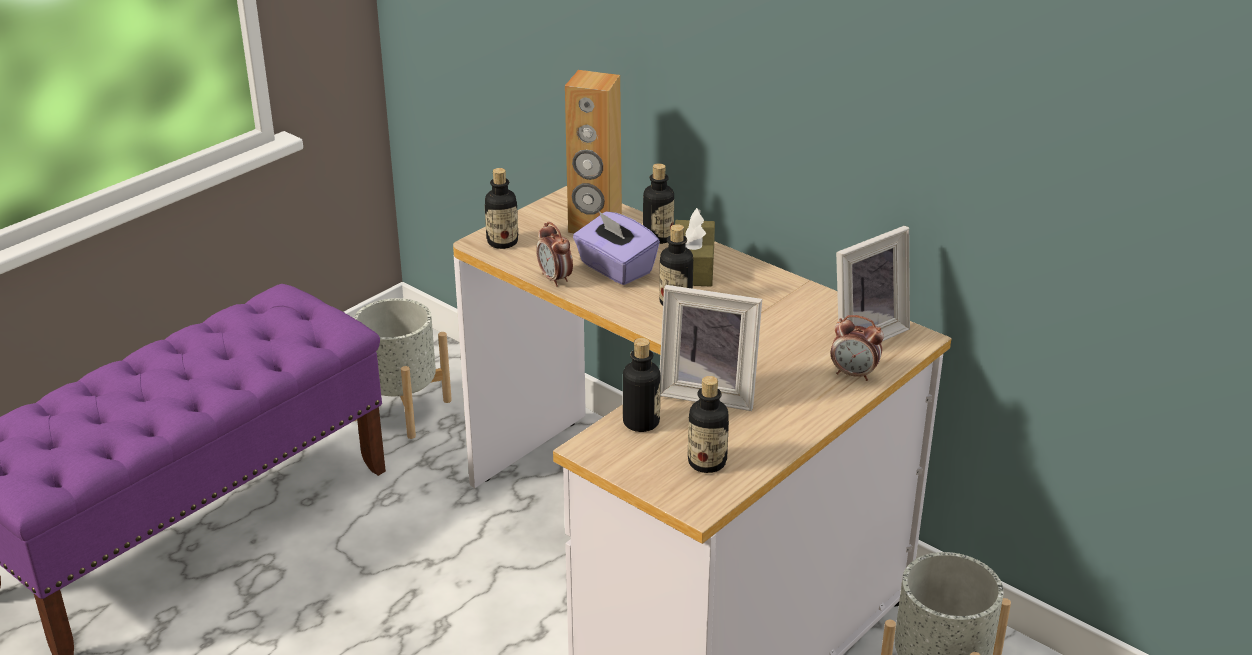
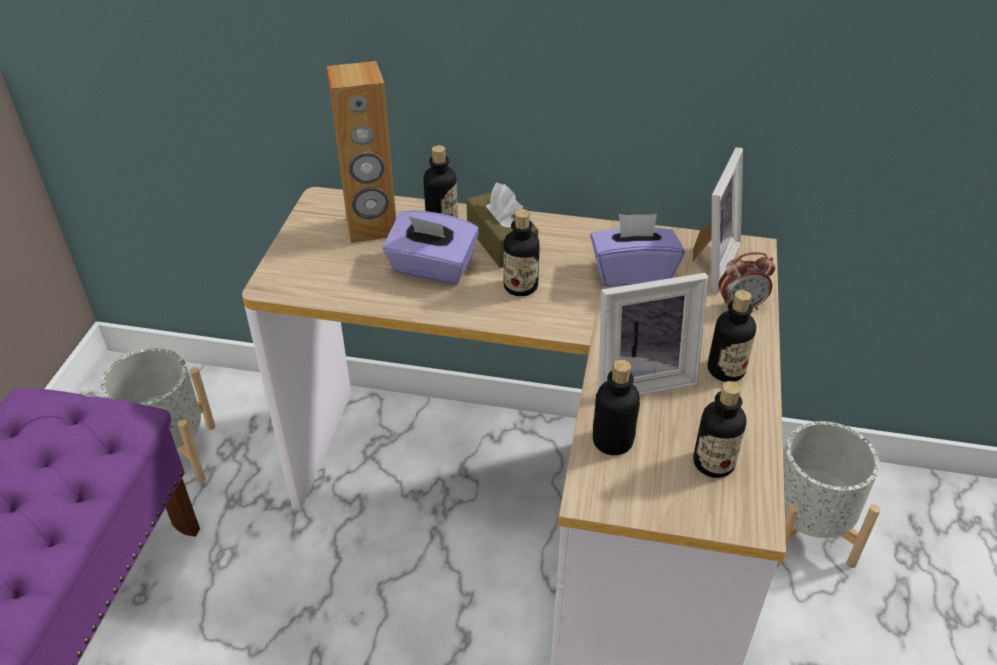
camera: 30 degrees left, 10 degrees up
bottle [485,168,518,249] -> bottle moved to [708,290,756,382]
alarm clock [536,222,573,287] -> none
none -> purple tissue box [590,214,685,287]

